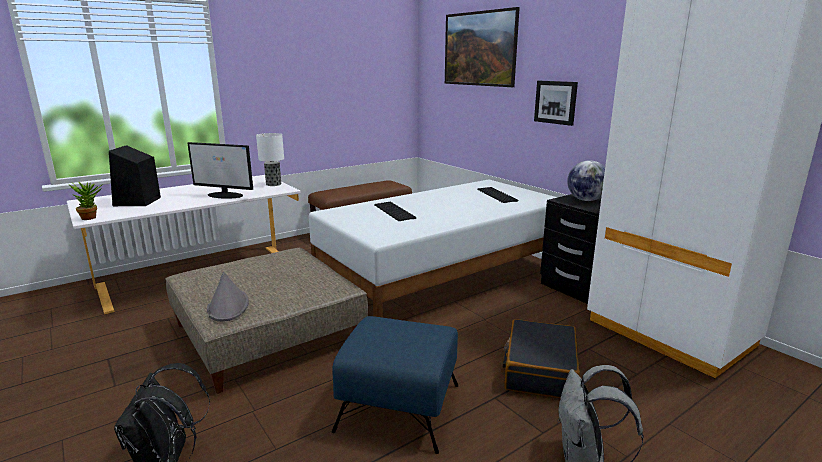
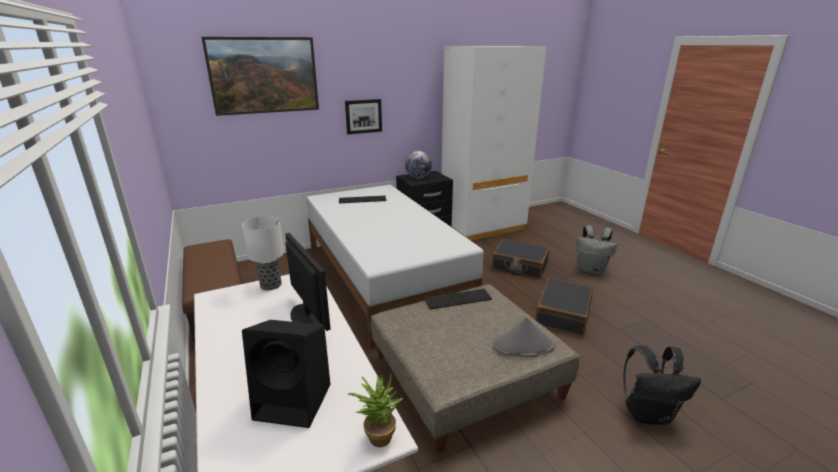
camera: 80 degrees left, 5 degrees up
monitor [187,142,253,199] -> monitor turned 60 degrees counterclockwise [285,233,331,331]
blue ottoman [332,316,458,454] -> black suitcase [535,278,593,335]
keyboard [374,202,416,221] -> keyboard moved to [424,289,492,309]

